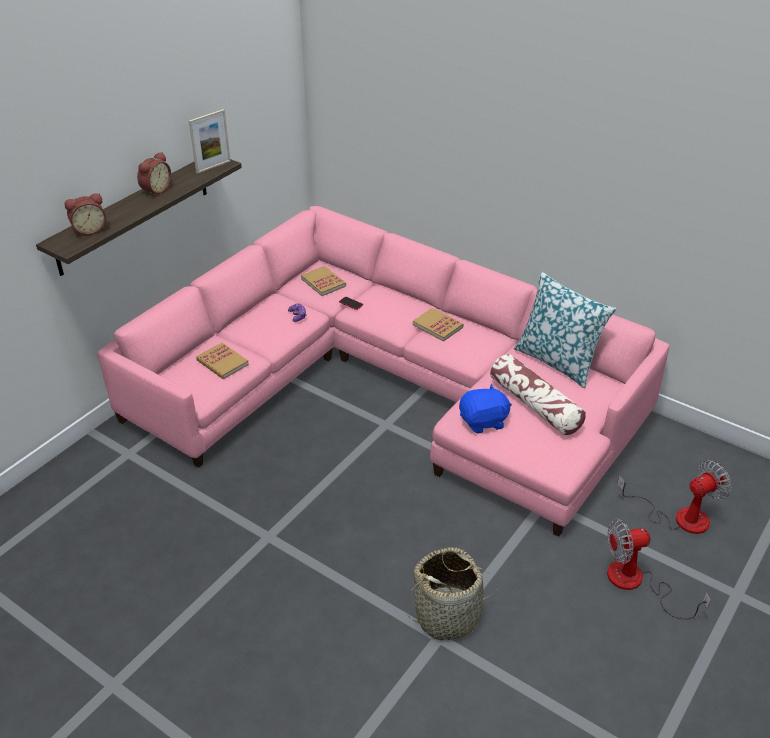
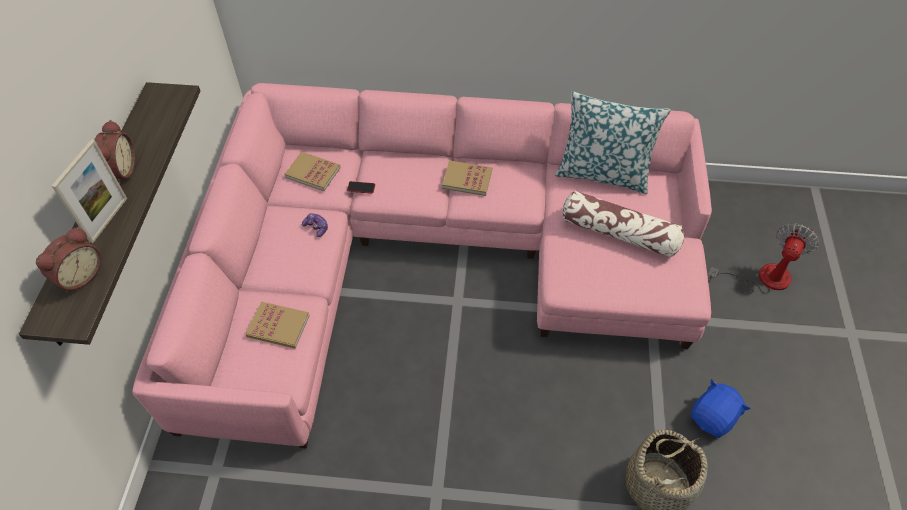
camera: 30 degrees left, 15 degrees up
picture frame [189,109,231,174] -> picture frame moved to [52,139,127,243]
blue plush toy [459,384,512,434] -> blue plush toy moved to [691,379,750,438]
fan [607,519,711,620] -> none

